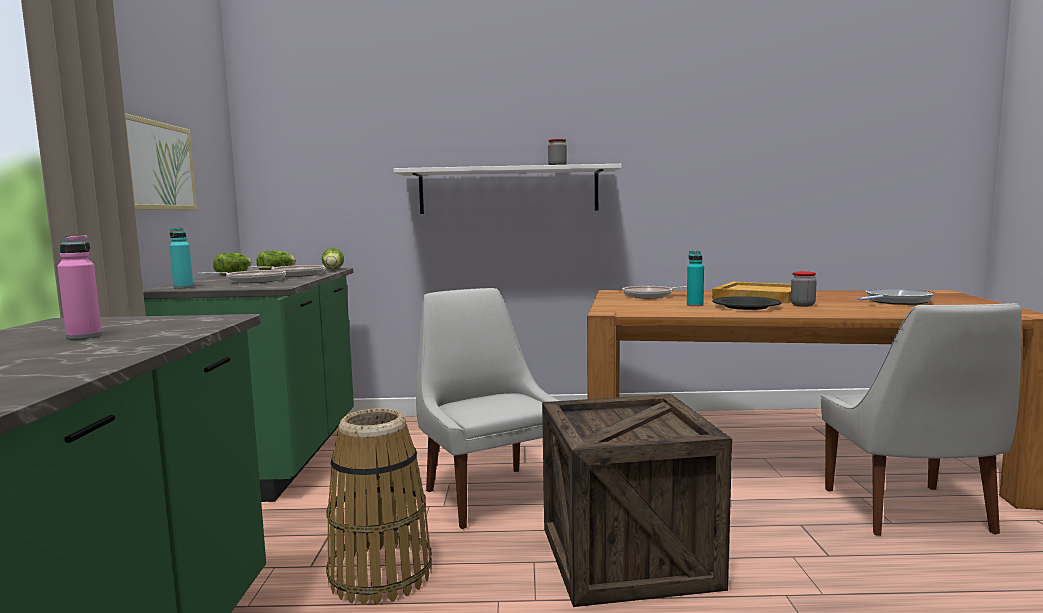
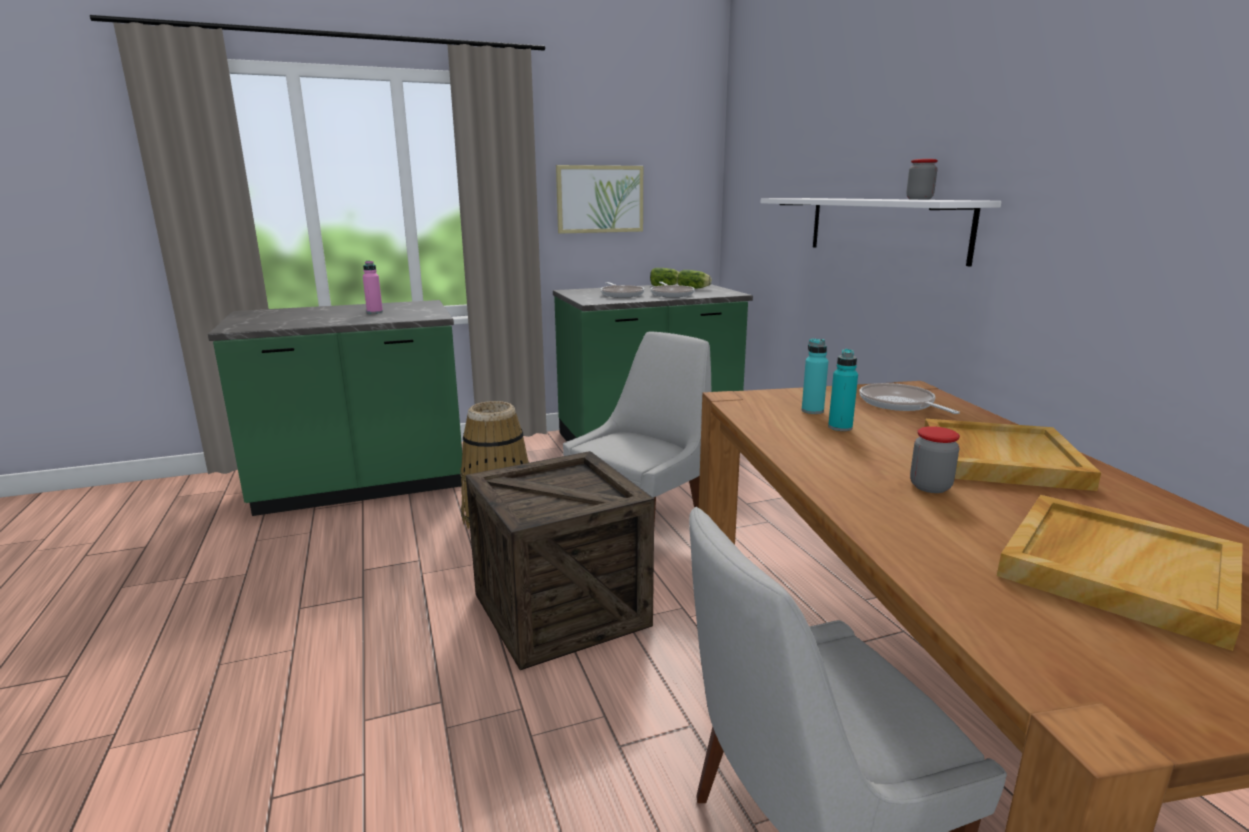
camera: 70 degrees right, 10 degrees up
turquoise bottle [170,228,193,288] -> turquoise bottle moved to [802,338,828,414]
lettuce [322,248,344,270] -> none
black plate [712,296,782,310] -> none
frying pan [857,289,934,305] -> beige tray [997,495,1243,651]

